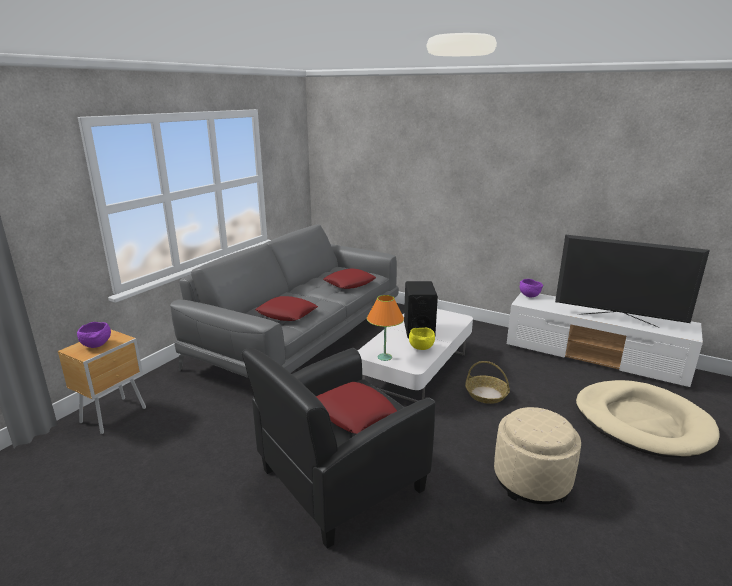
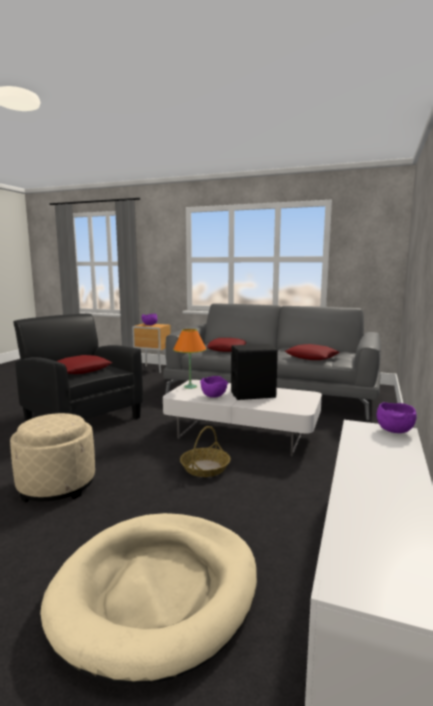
camera: 80 degrees right, 10 degrees down
yellow bowl [409,328,435,350] -> purple bowl [200,376,228,398]
television [555,235,710,328] -> none

